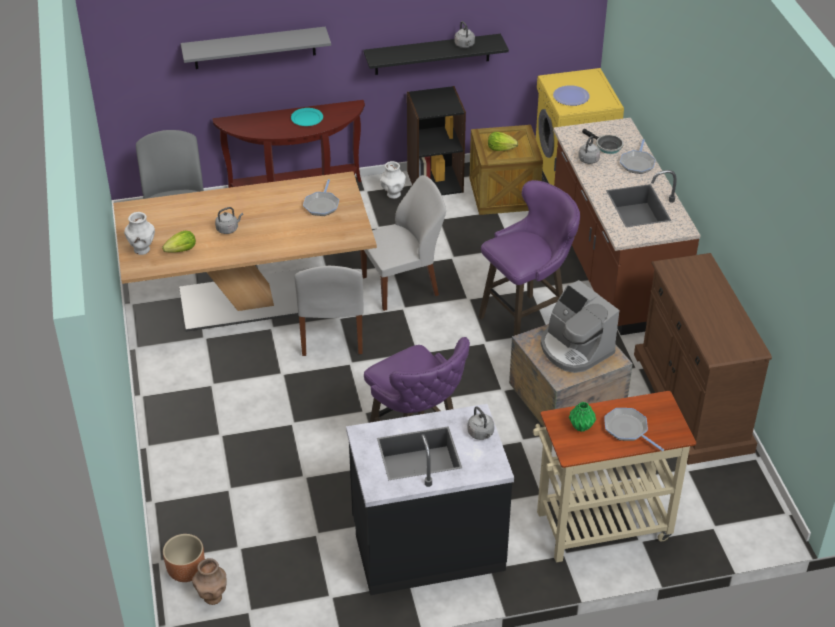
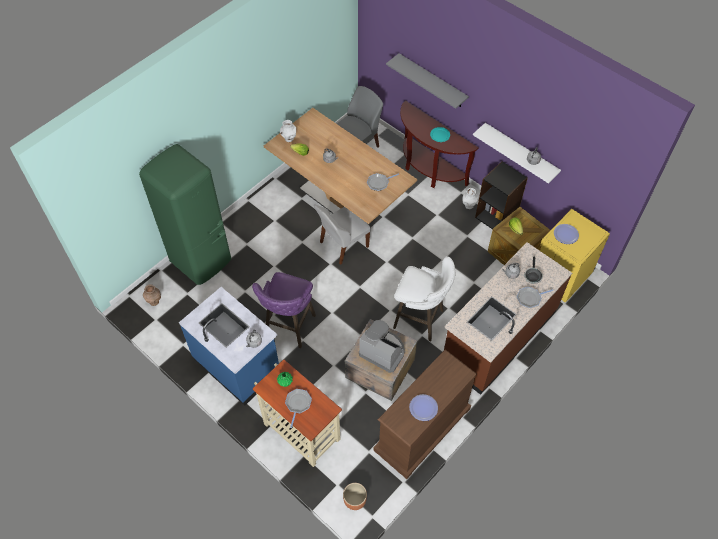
camera: 55 degrees right, 15 degrees up
brown planter [163,534,205,582] -> brown planter moved to [343,483,367,510]
black counter [346,404,514,595] -> blue counter [179,287,279,406]
white chair [360,175,446,311] -> none
black shelf [364,34,509,75] -> white shelf [473,123,561,184]
purple stool [478,180,580,336] -> white stool [393,256,456,341]
coffee machine [541,280,619,373] -> coffee machine turned 105 degrees clockwise [359,320,405,373]
none -> green fridge [139,144,231,285]
none -> plate [409,394,438,421]

